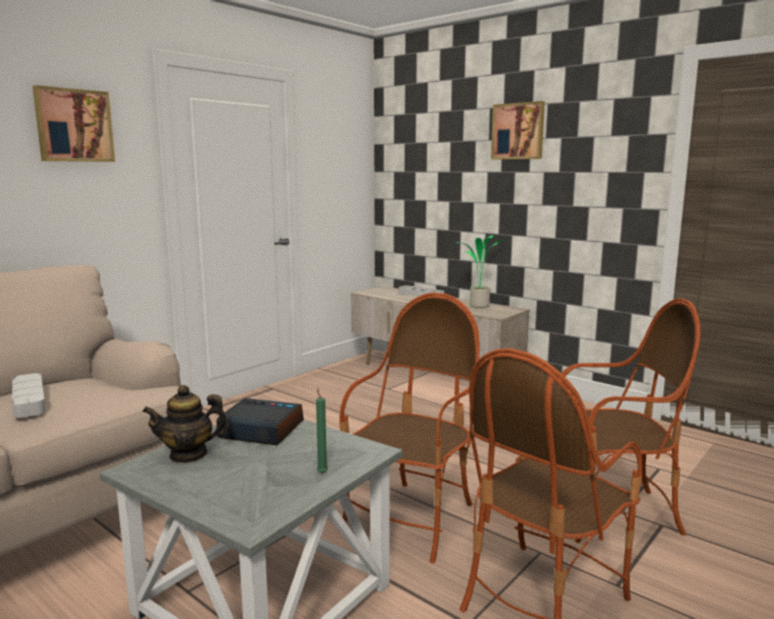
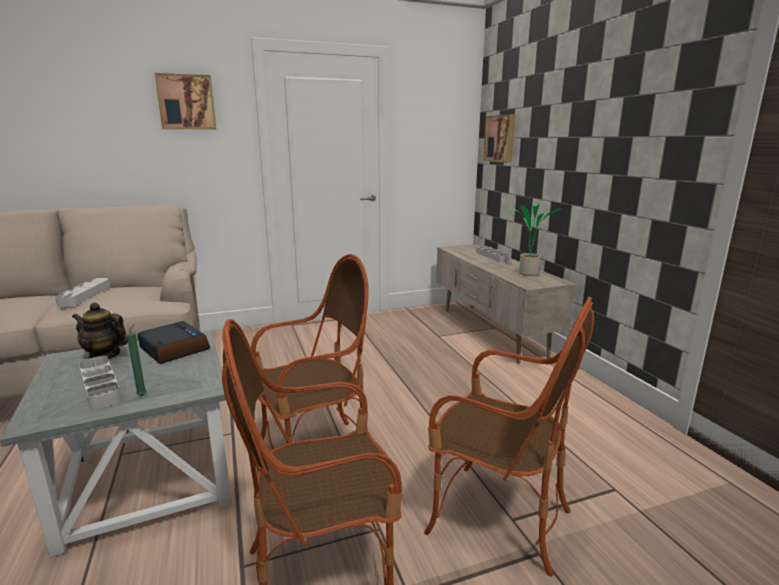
camera: 30 degrees right, 5 degrees up
picture [491,101,545,159] -> picture moved to [484,114,515,163]
none -> grey tray [79,356,122,409]

